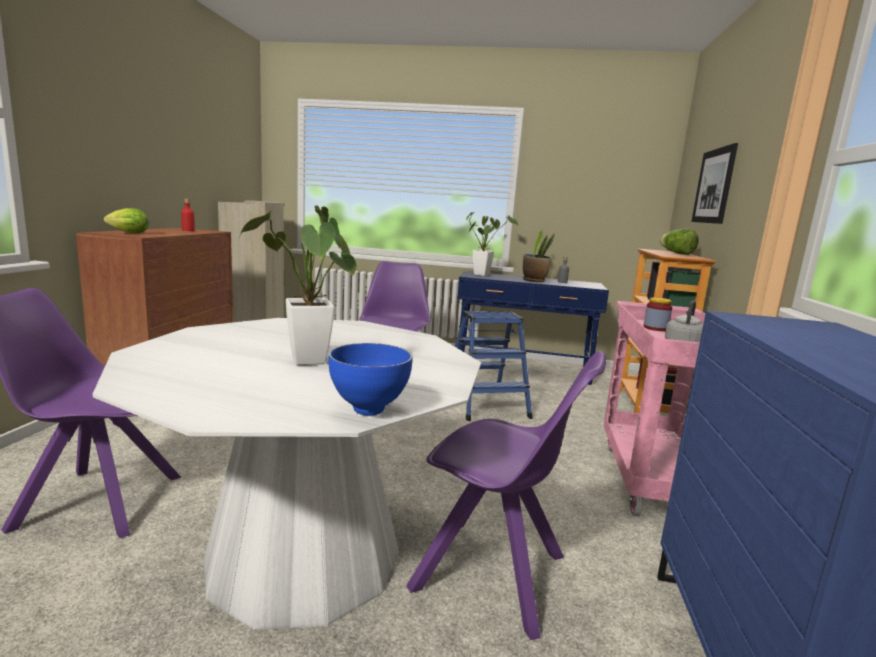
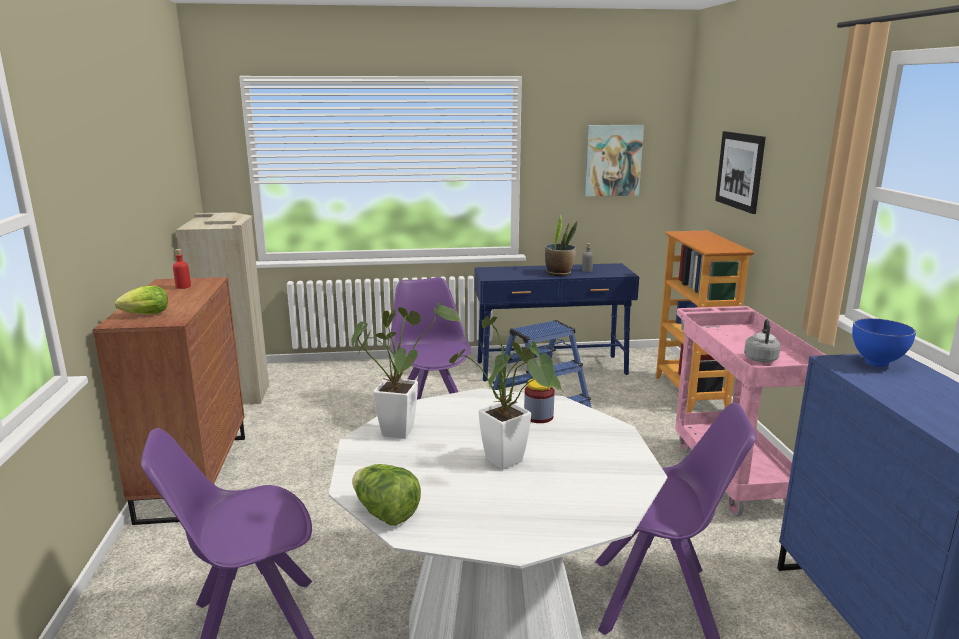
camera: 15 degrees left, 5 degrees up
blue bowl [328,343,413,416] -> blue bowl moved to [852,318,916,367]
potted plant [466,212,518,276] -> potted plant moved to [351,302,460,439]
jar [643,297,672,331] -> jar moved to [524,378,554,423]
lettuce [660,229,699,255] -> lettuce moved to [352,464,421,525]
none -> picture [584,125,644,197]

